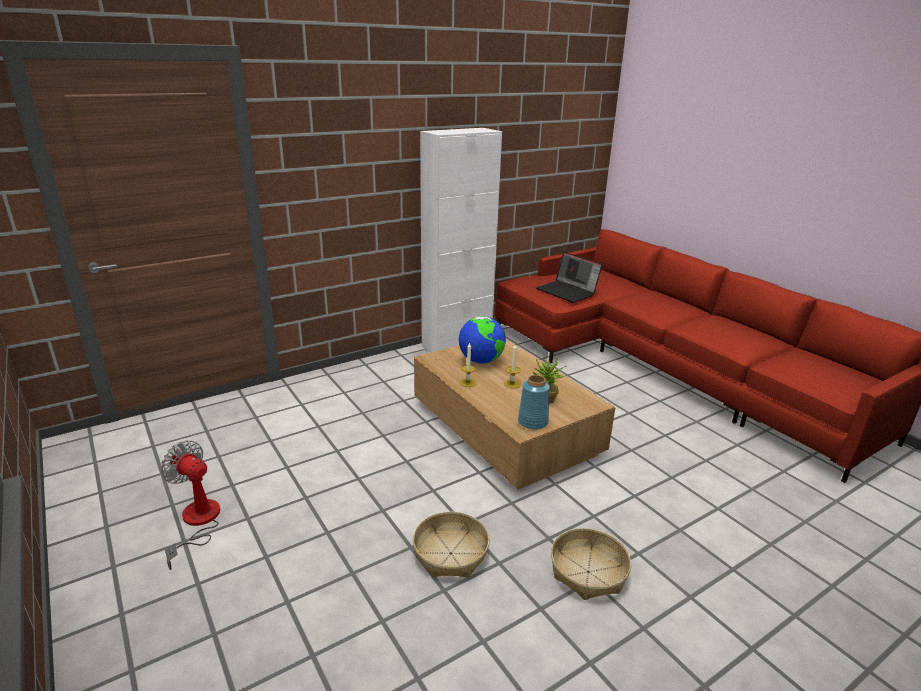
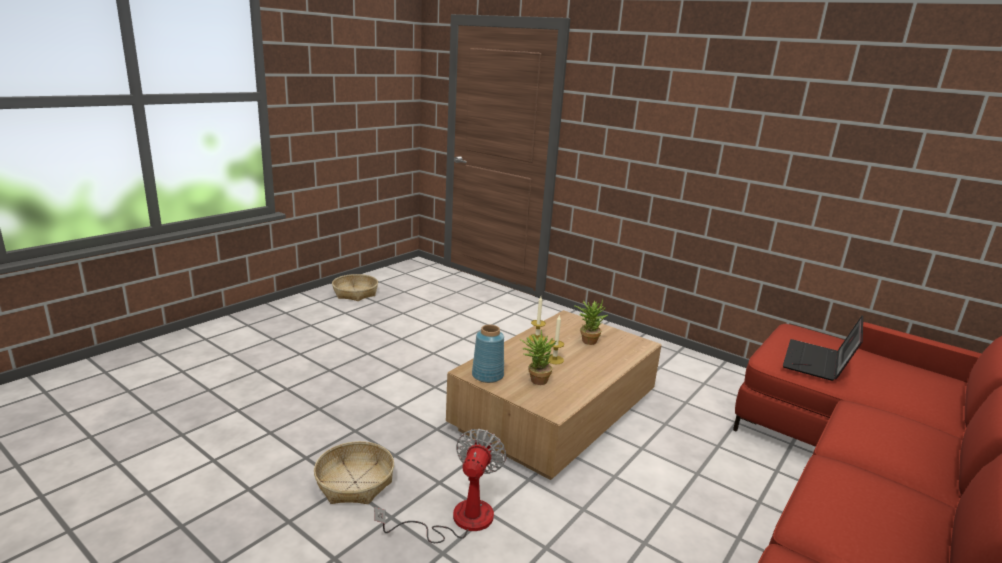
camera: 70 degrees right, 5 degrees down
fan [161,440,220,570] -> fan moved to [374,429,507,543]
basket [413,512,490,578] -> basket moved to [332,274,378,301]
white cabinet [420,128,502,353] -> none
globe [459,316,506,364] -> potted plant [574,299,608,345]

